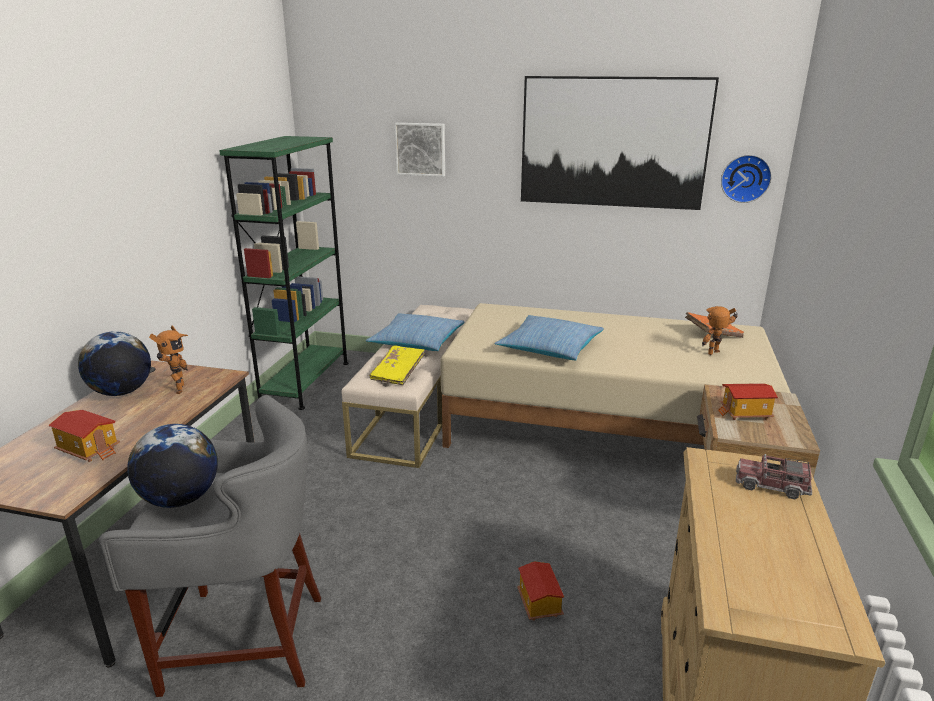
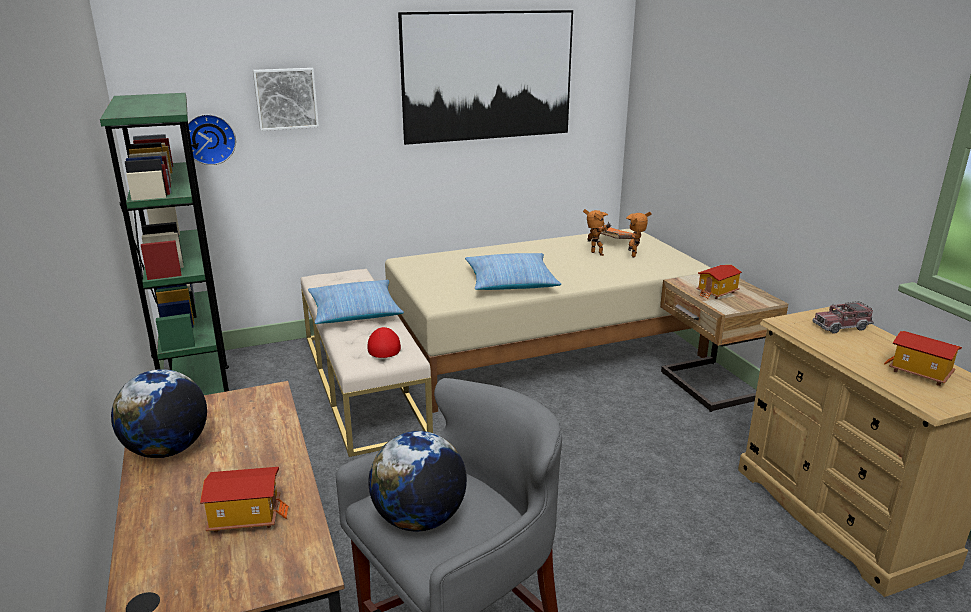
camera: 35 degrees left, 0 degrees up
toy robot [149,325,188,394] -> toy robot moved to [583,209,611,256]
yellow book [370,345,425,385] -> red cap [367,327,401,358]
toy house [517,561,564,621] -> toy house moved to [884,331,962,386]
wall clock [721,155,772,203] -> wall clock moved to [188,114,236,165]

